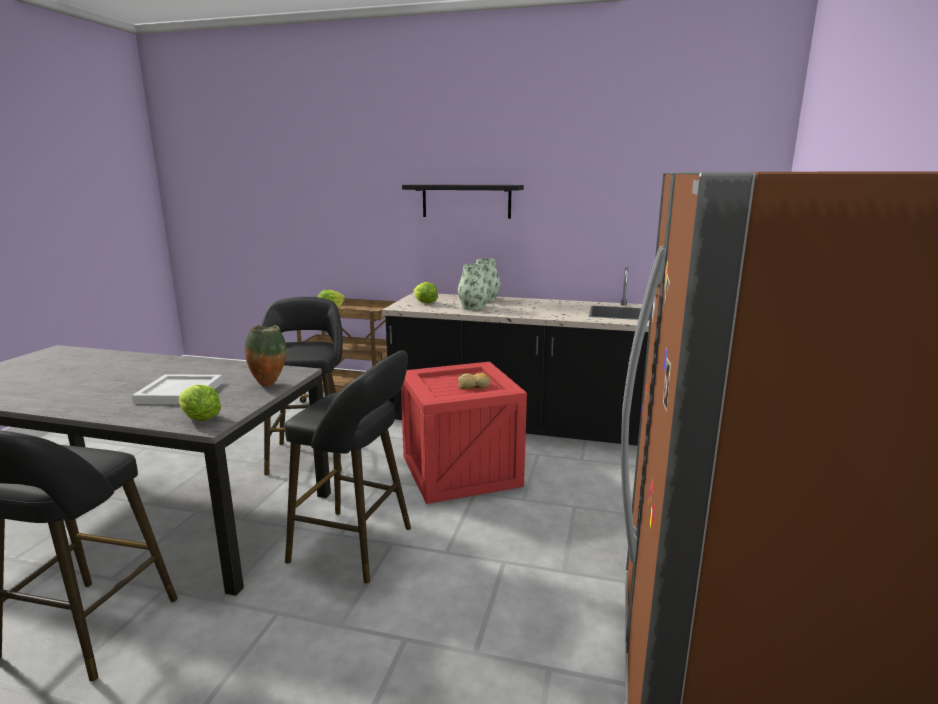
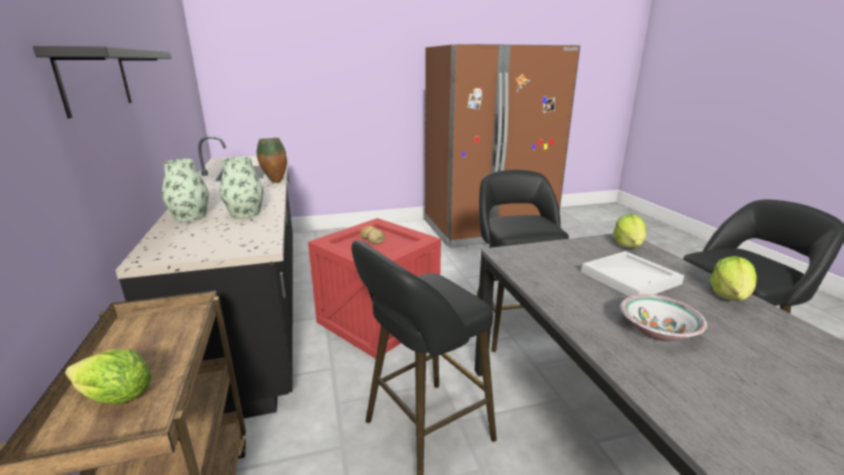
camera: 120 degrees left, 5 degrees up
vase [245,325,287,387] -> vase moved to [257,138,287,183]
lettuce [414,282,438,304] -> lettuce moved to [710,256,757,301]
none -> bowl [620,294,707,342]

